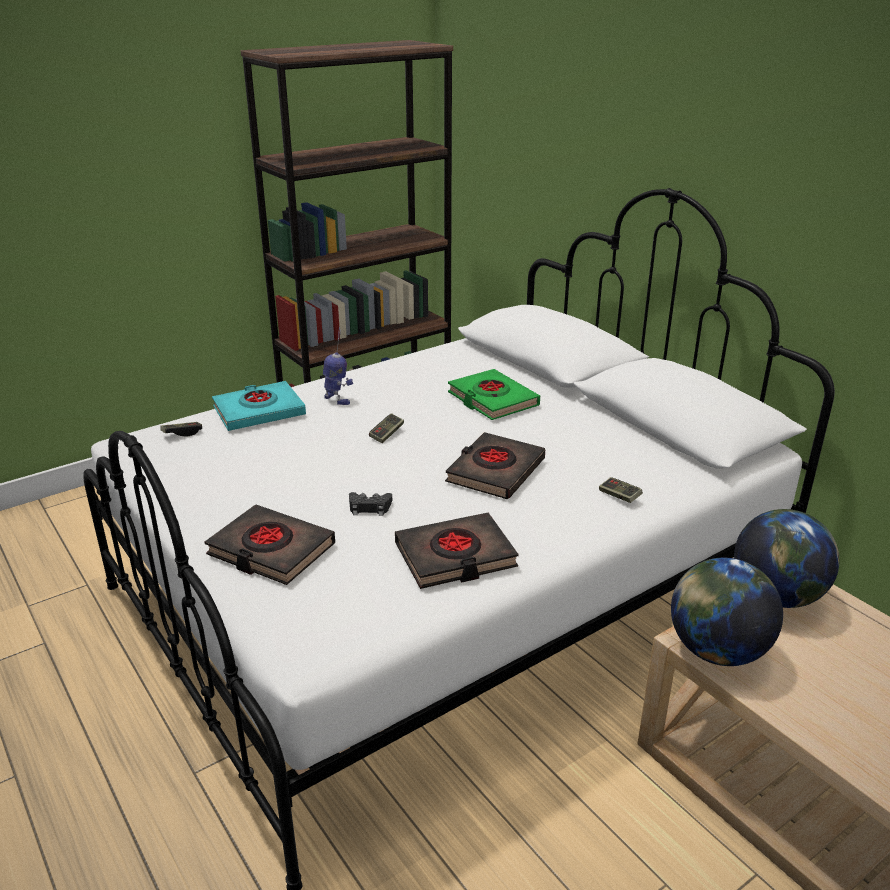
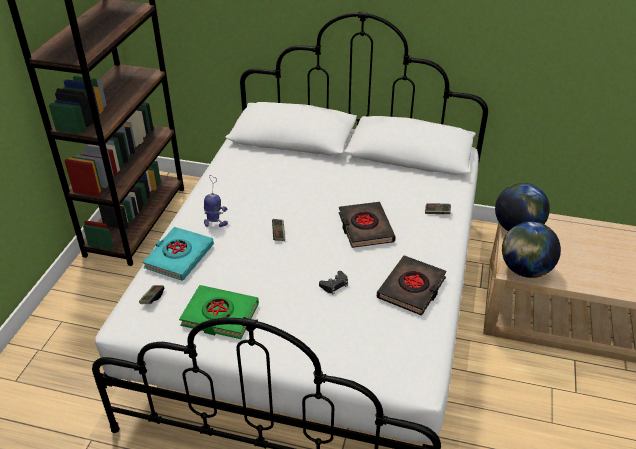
camera: 40 degrees left, 10 degrees up
black book [204,505,335,585] -> none
green book [448,369,540,420] -> green book moved to [179,285,259,339]

